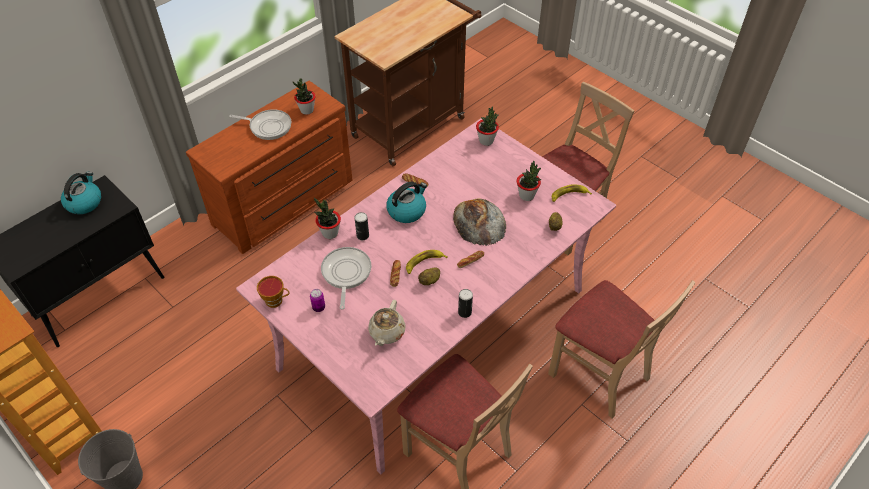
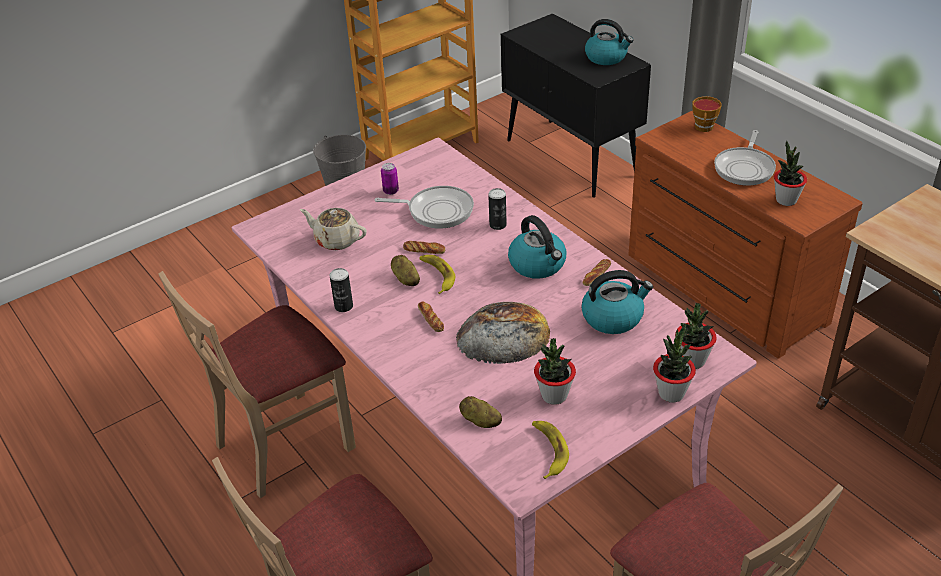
camera: 100 degrees right, 10 degrees down
cup [257,276,289,308] -> cup moved to [692,96,722,132]
potted plant [314,198,341,239] -> potted plant moved to [653,323,696,403]
none -> kettle [581,270,653,334]

